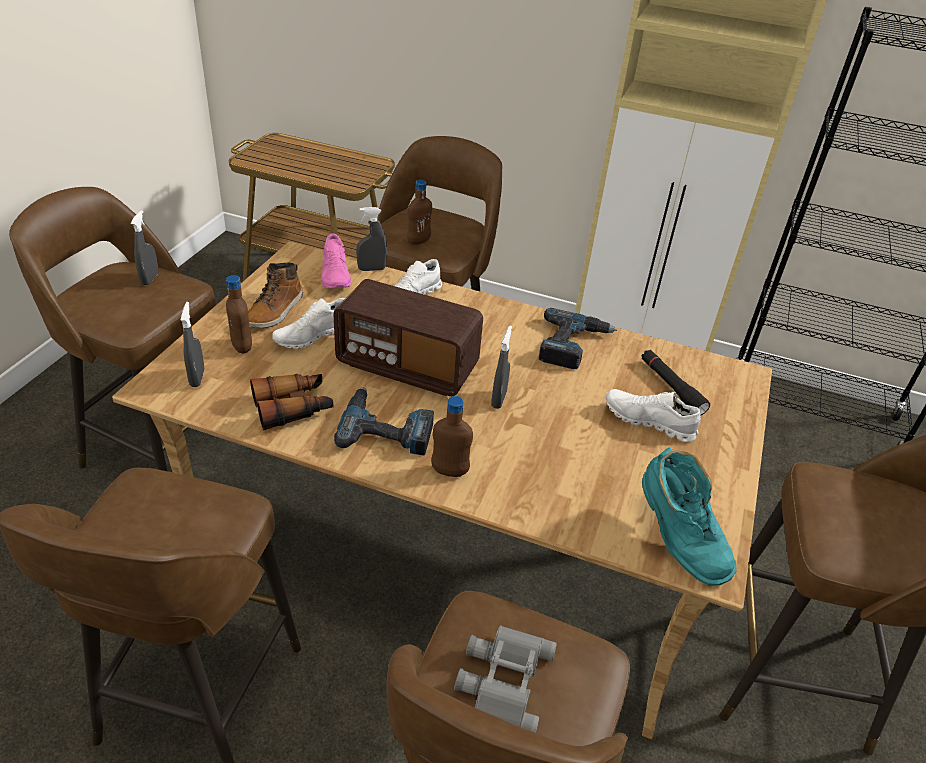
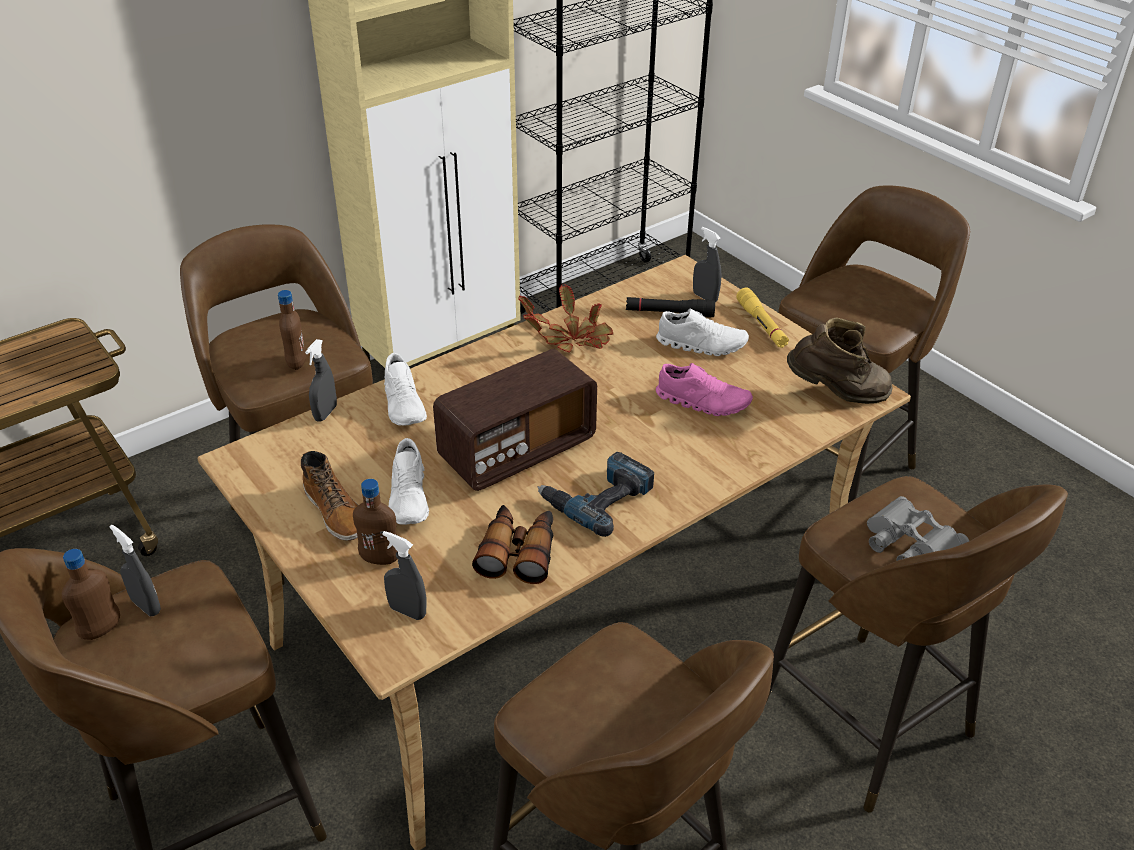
camera: 55 degrees left, 0 degrees up
pink shoe [321,233,352,288] -> pink shoe moved to [656,363,753,416]
brown bottle [431,396,473,477] -> brown bottle moved to [62,549,120,640]
grey spray bottle [491,326,512,409] -> grey spray bottle moved to [693,227,721,302]
power drill [539,308,617,369] -> potted plant [518,284,613,353]
white shoe [606,389,701,442] -> white shoe turned 135 degrees counterclockwise [656,308,749,356]
turquoise boot [642,447,737,586] -> brown boot [787,317,893,404]
none -> yellow flashlight [736,287,789,348]

